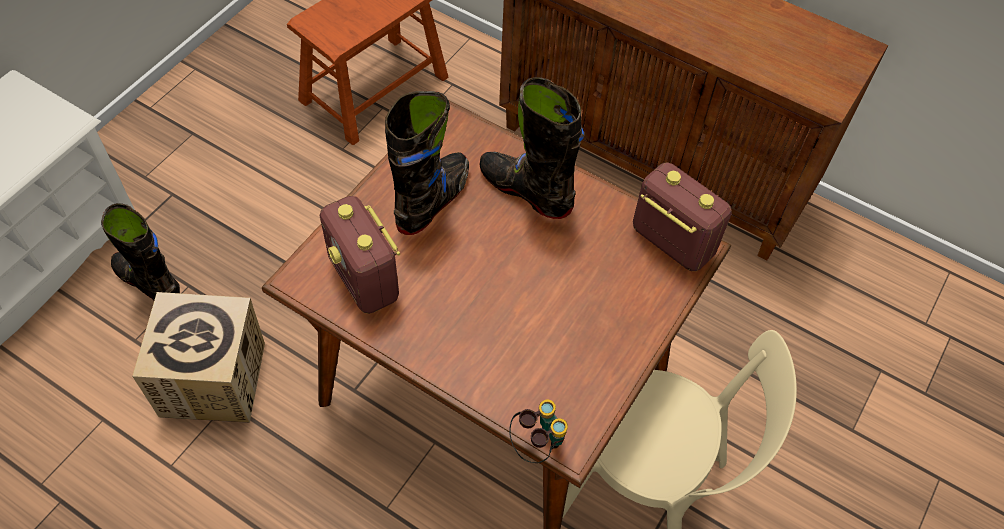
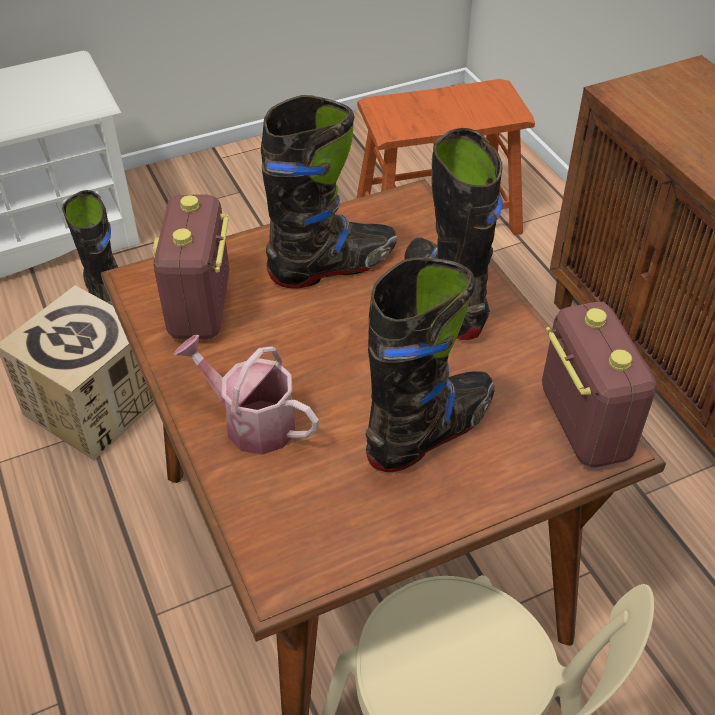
camera: 35 degrees right, 10 degrees down
binoculars [509,400,568,463] -> none
none -> watering can [174,335,319,455]
none -> black boot [365,258,495,472]

